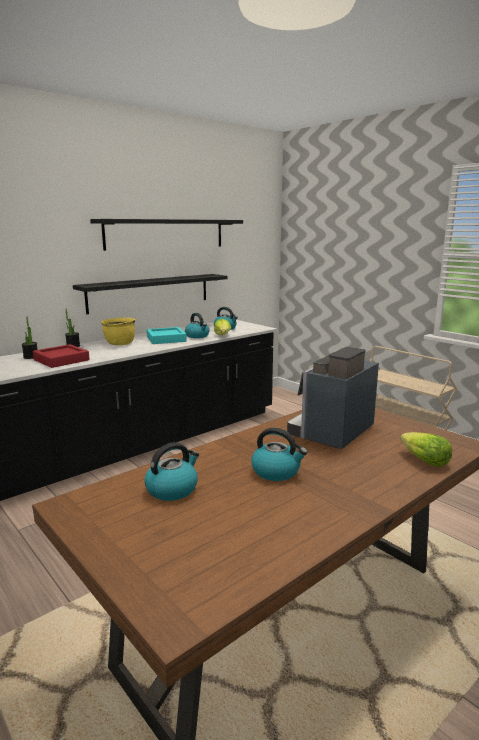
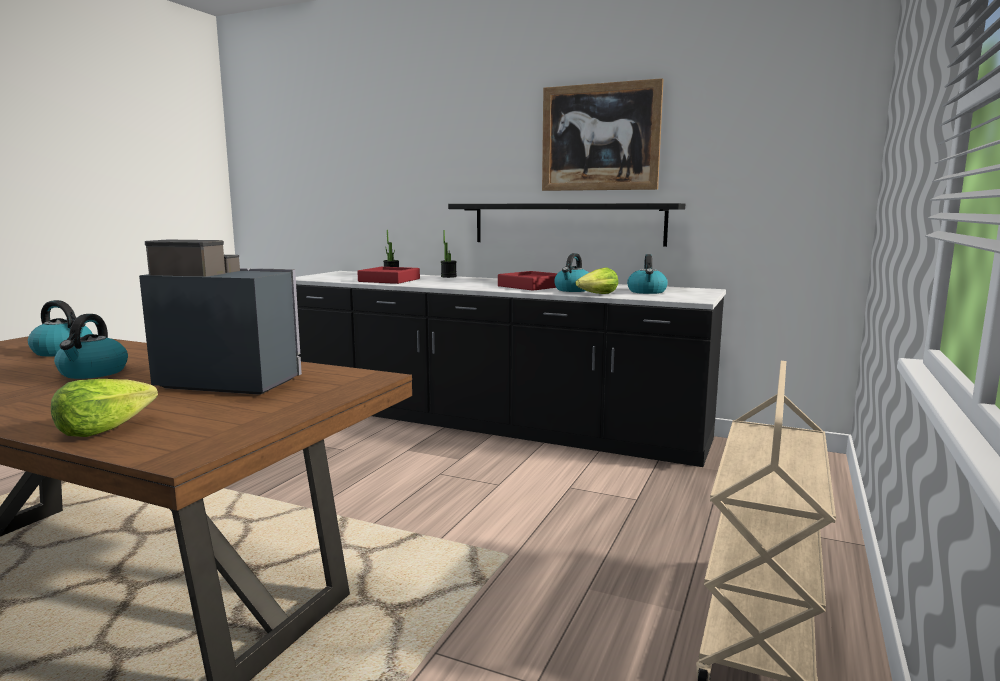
camera: 65 degrees right, 5 degrees down
black shelf [90,219,243,251] -> picture [542,78,663,191]
yellow cooking pot [101,318,135,345] -> none
turquoise tray [147,327,187,344] -> red tray [498,271,558,291]

